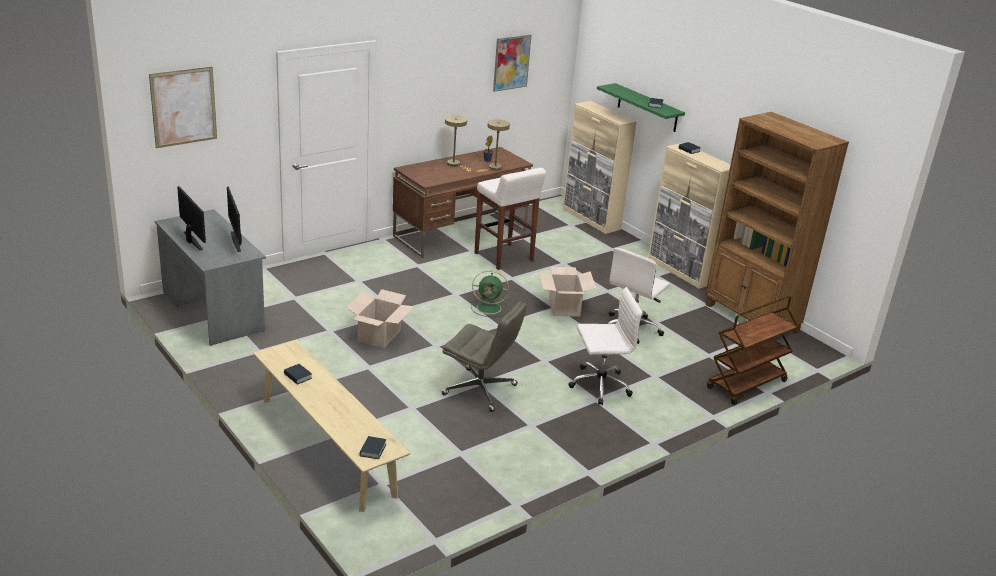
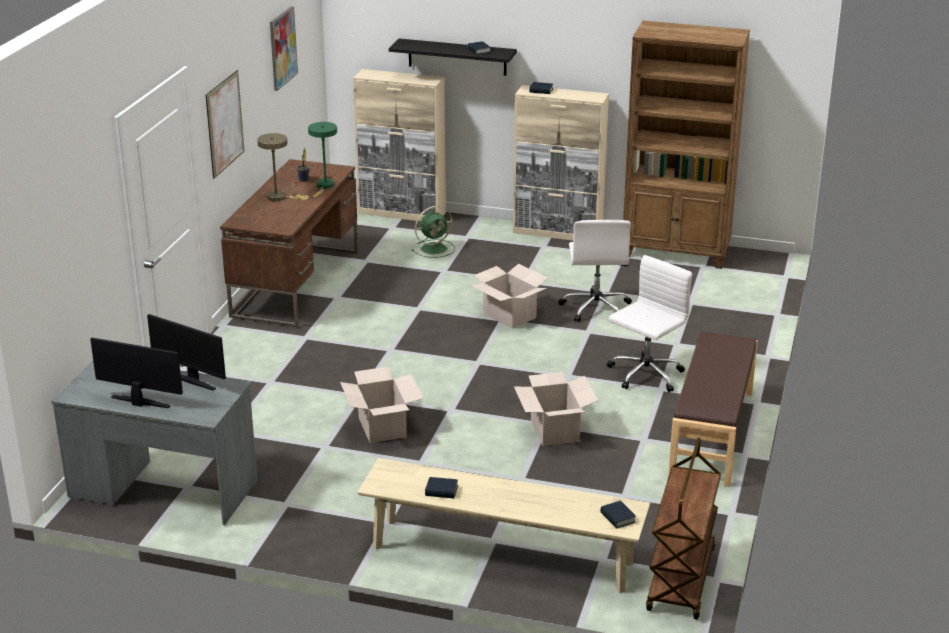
camera: 35 degrees left, 0 degrees up
picture [149,67,217,148] -> picture moved to [206,70,245,179]
grey office chair [442,301,527,412] -> cardboard box [514,372,598,446]
green fan [471,270,509,317] -> green fan moved to [412,206,455,258]
white stool [475,168,546,270] -> none
beige table lamp [476,119,510,172] -> green table lamp [308,122,337,197]
green shelf [597,83,685,132] -> black shelf [389,38,517,76]
brown cart [707,296,799,405] -> brown cart moved to [646,438,721,620]
none -> brown bench [668,332,758,487]

